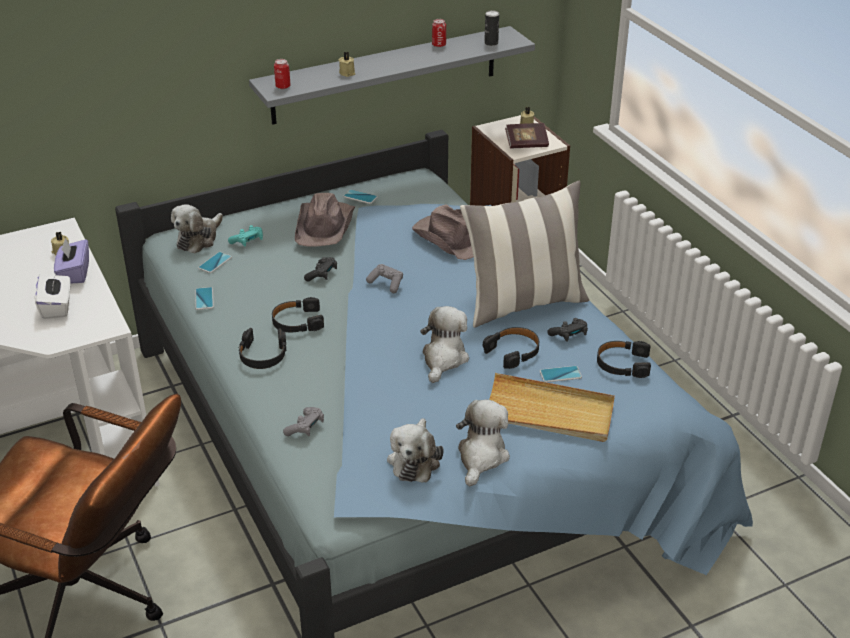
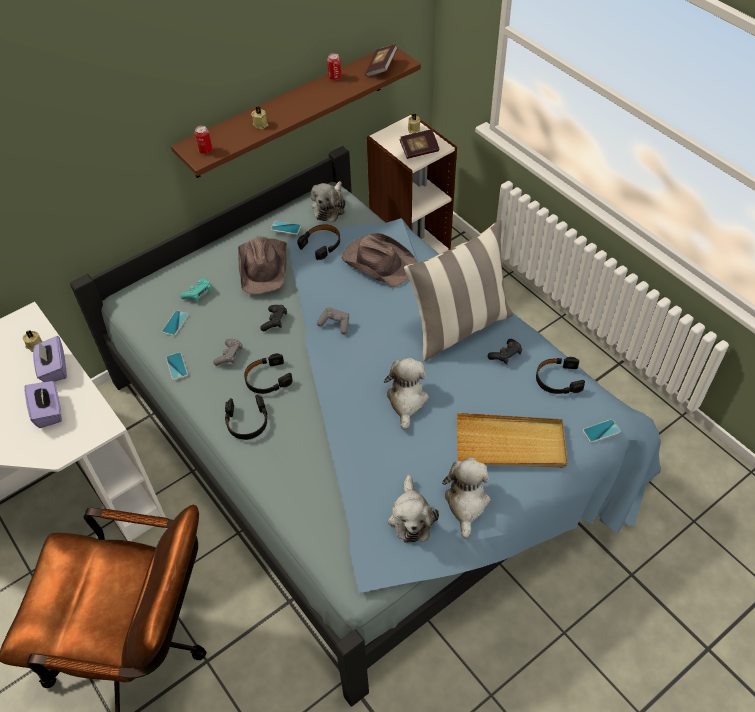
camera: 10 degrees left, 15 degrees up
white tissue box [35,270,71,319] -> purple tissue box [24,381,62,428]
plush toy [171,204,223,254] -> plush toy moved to [311,181,346,222]
grey shelf [249,26,535,125] -> brown shelf [171,44,421,178]
grey game controller [283,407,324,436] -> grey game controller moved to [213,339,243,366]
black headphones [483,327,539,369] -> black headphones moved to [297,224,340,260]
can [484,10,499,46] -> book [365,44,398,77]
phone [540,366,582,382] -> phone moved to [583,419,621,443]

